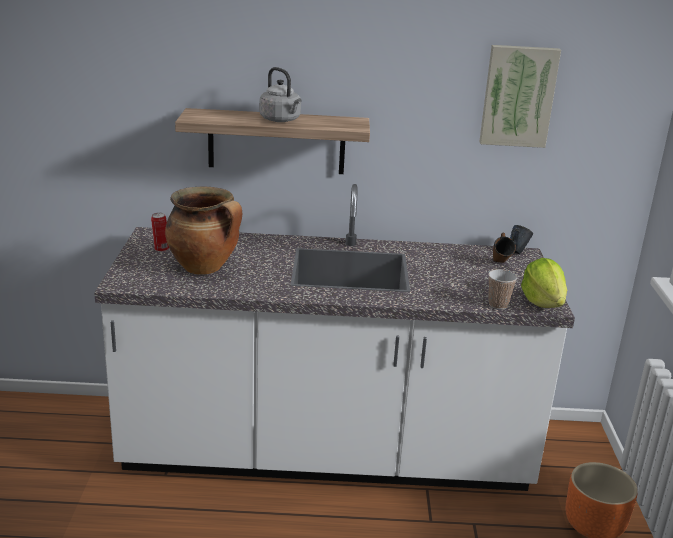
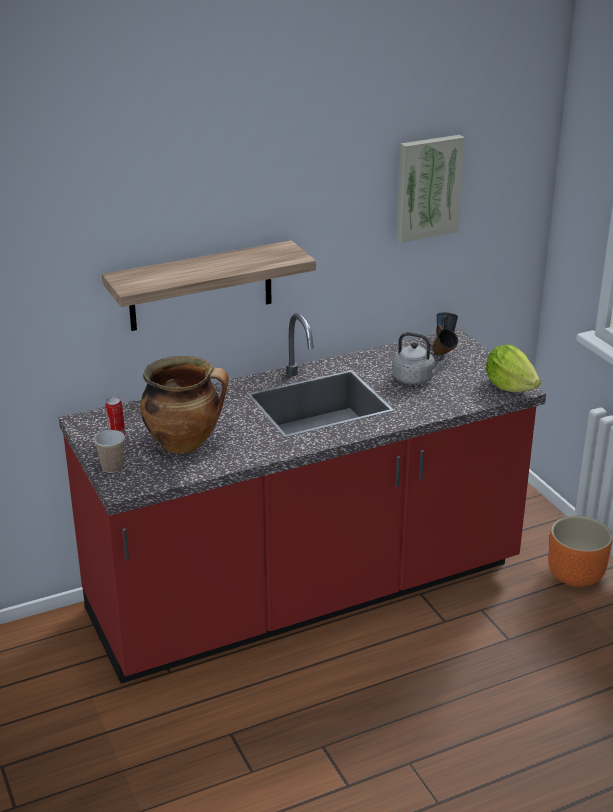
camera: 25 degrees left, 5 degrees up
white counter [94,184,575,491] -> red counter [59,313,546,684]
grey kettle [259,67,301,122] -> grey kettle moved to [392,332,446,385]
cup [488,269,517,309] -> cup moved to [94,430,125,473]

